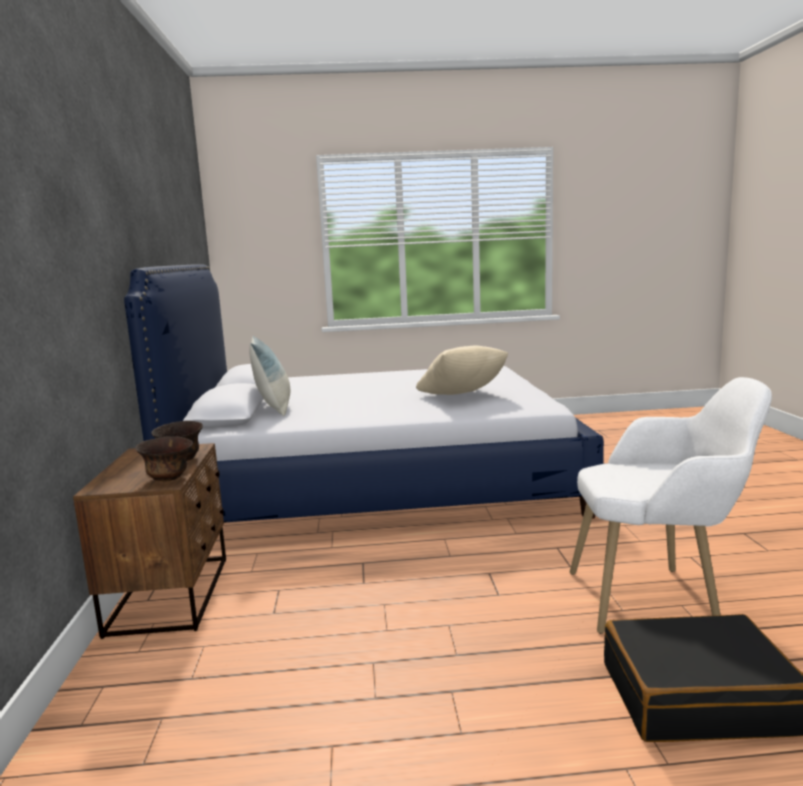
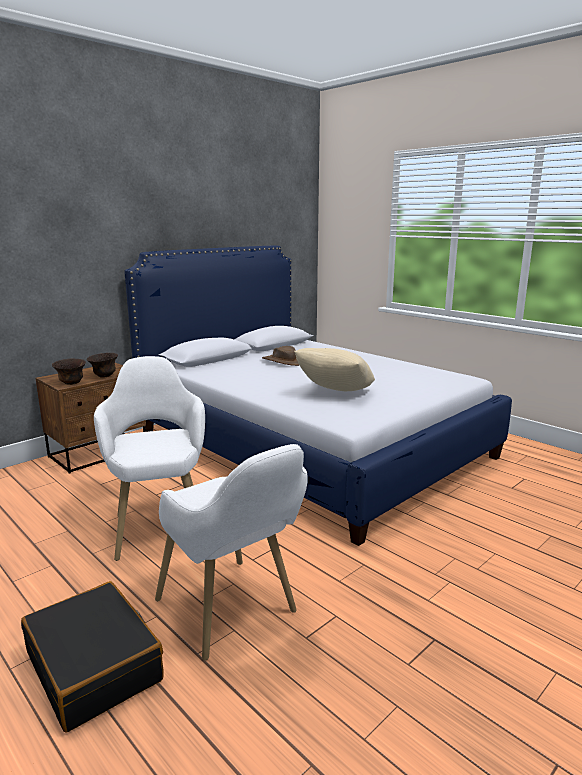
camera: 50 degrees right, 5 degrees up
pillow [249,335,290,416] -> none
none -> white armchair [94,356,205,561]
none -> brown hat [262,346,300,366]

